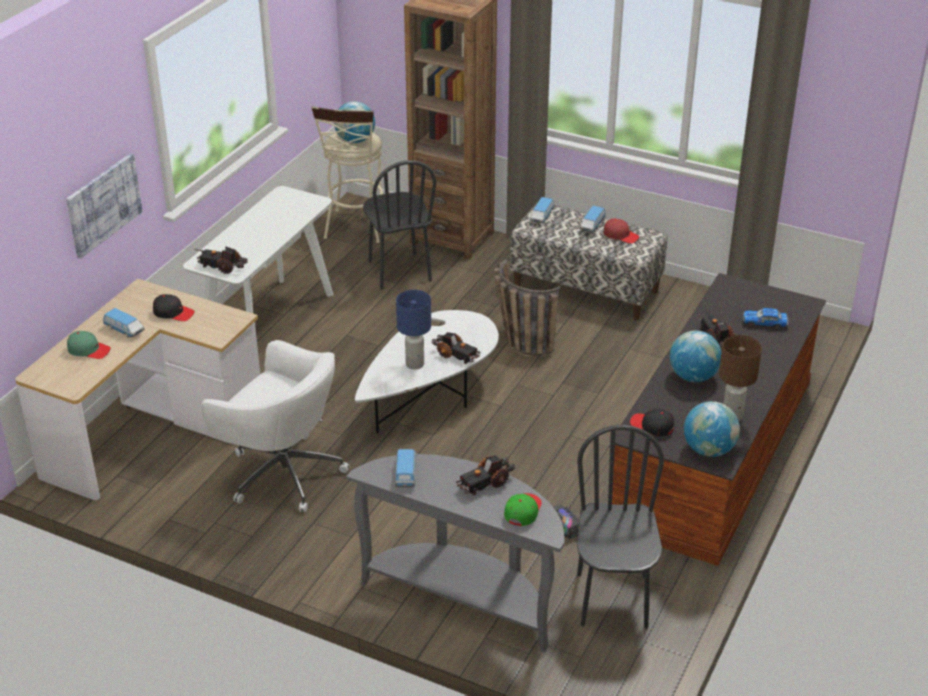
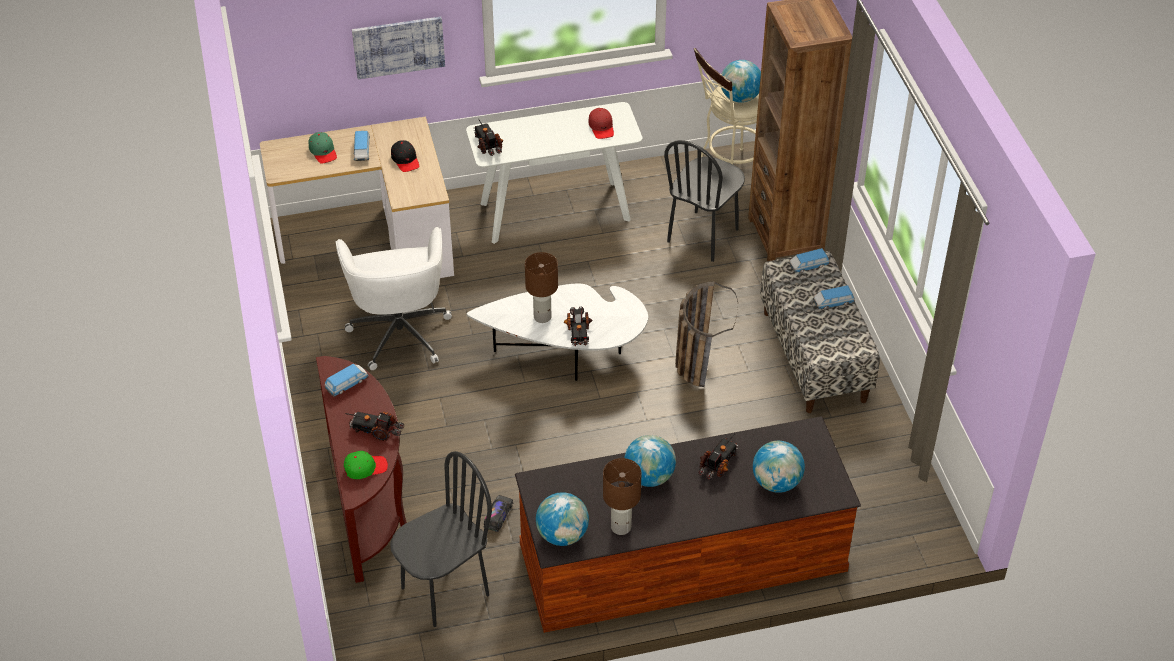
camera: 50 degrees right, 10 degrees up
grey console table [346,454,564,652] -> brown console table [316,356,407,583]
blue table lamp [396,290,431,369] -> brown table lamp [525,252,558,323]
red cap [604,218,639,244] -> red cap moved to [588,108,614,139]
black cap [630,408,674,436] -> none
toy car [743,308,789,330] -> globe [753,441,805,493]

